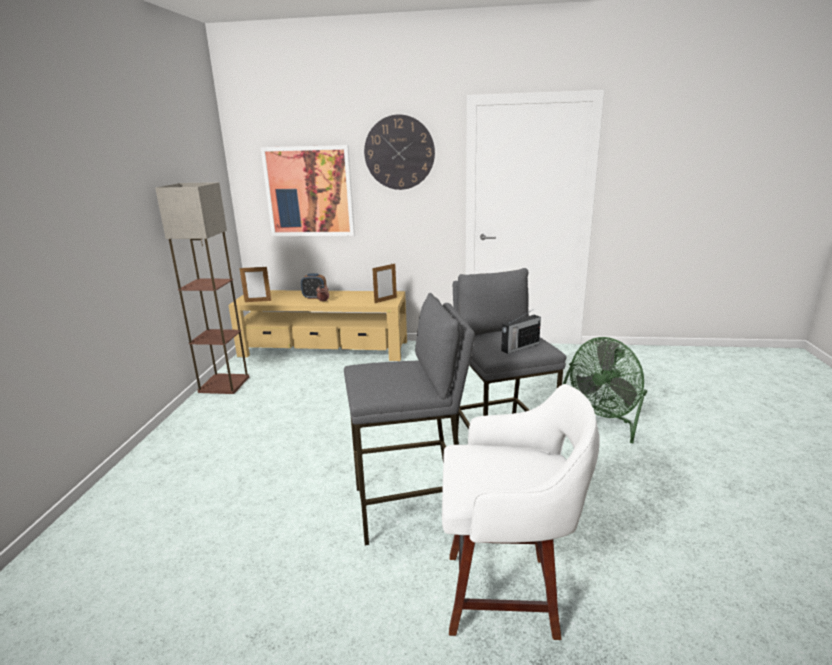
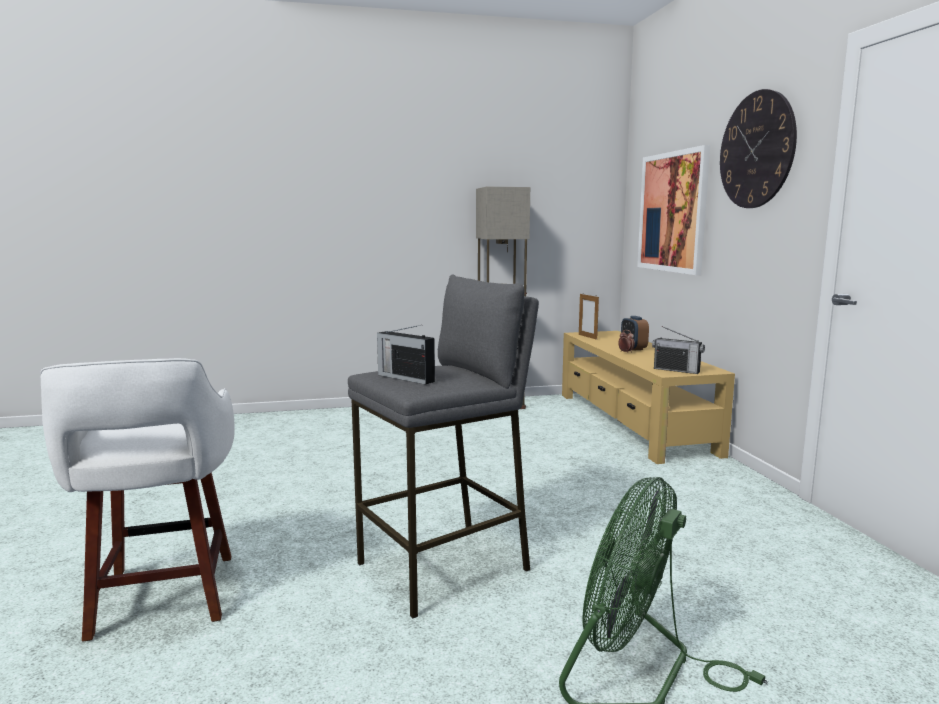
camera: 70 degrees right, 10 degrees down
grey stool [344,293,475,545] -> none
picture frame [372,264,397,303] -> radio [652,326,705,374]

